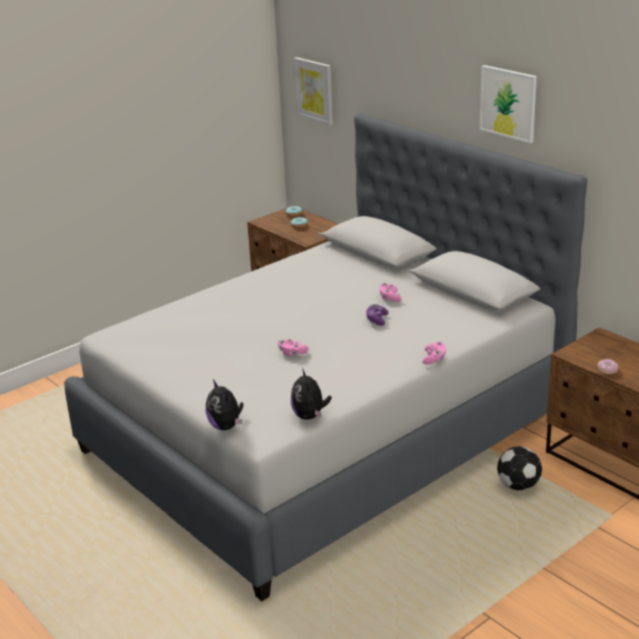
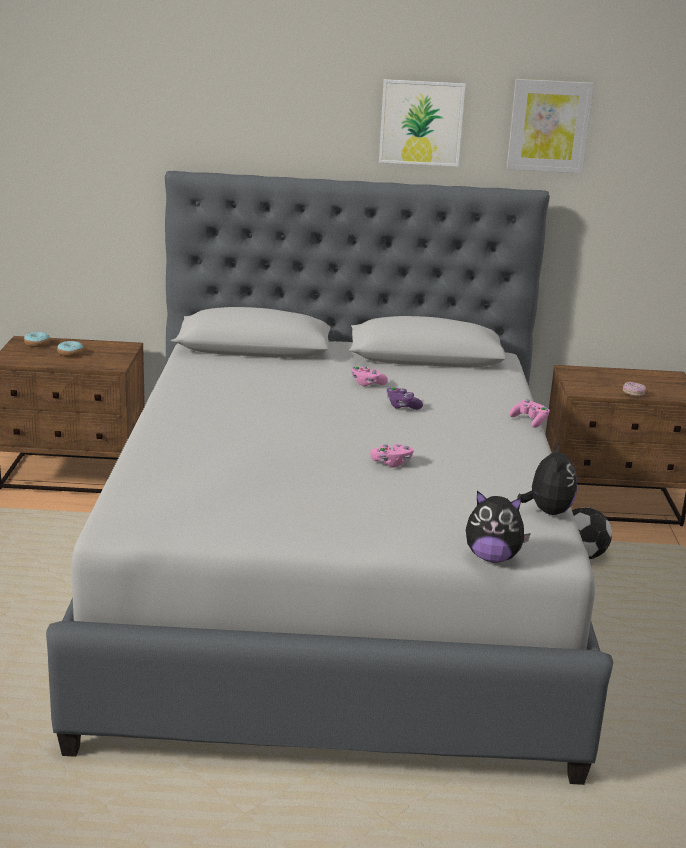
camera: 50 degrees left, 5 degrees down
plush toy [291,368,332,420] -> plush toy turned 120 degrees counterclockwise [517,443,577,515]
picture [294,57,333,126] -> picture moved to [507,79,594,173]

